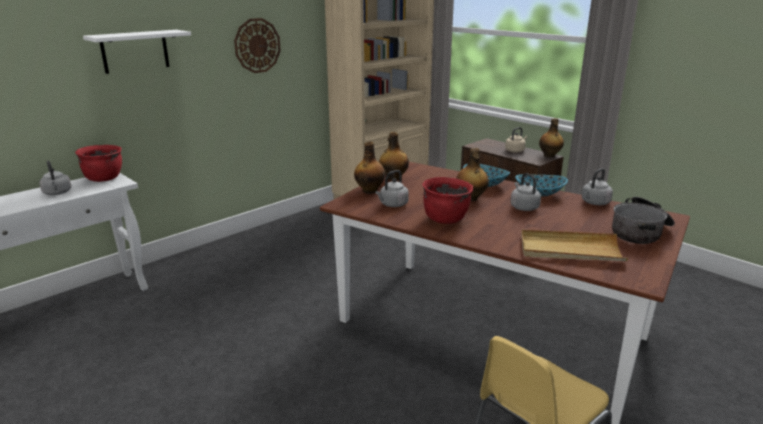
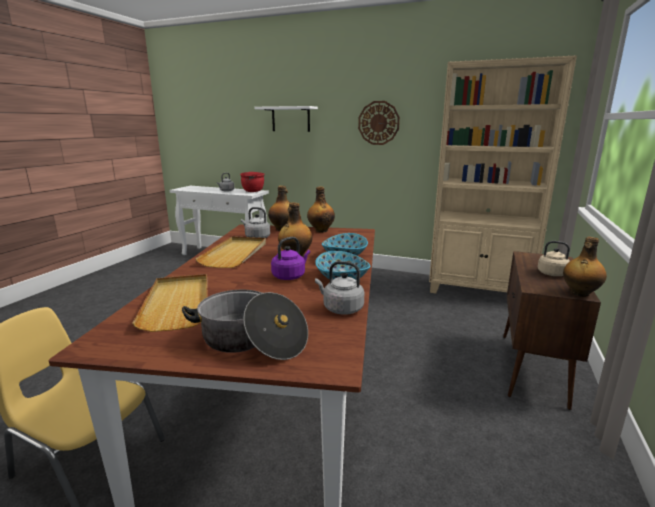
camera: 65 degrees right, 5 degrees down
red cooking pot [422,177,473,224] -> beige tray [195,236,266,268]
grey kettle [511,173,541,211] -> purple kettle [271,237,310,280]

